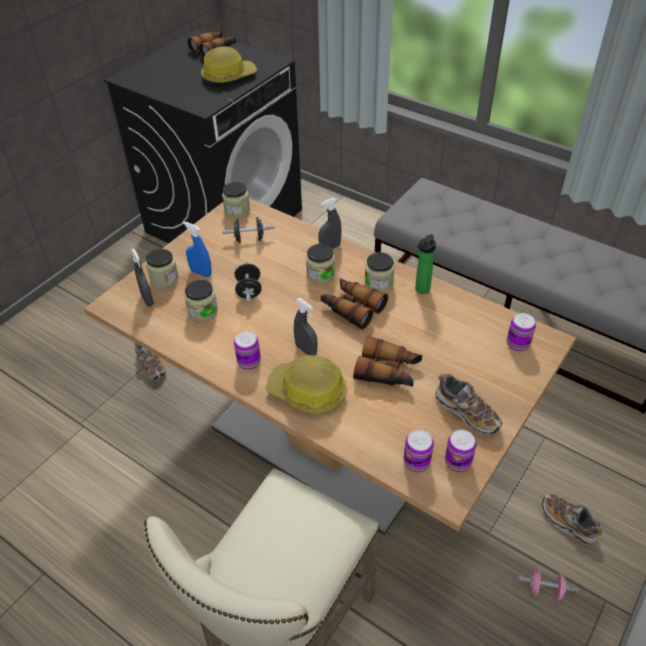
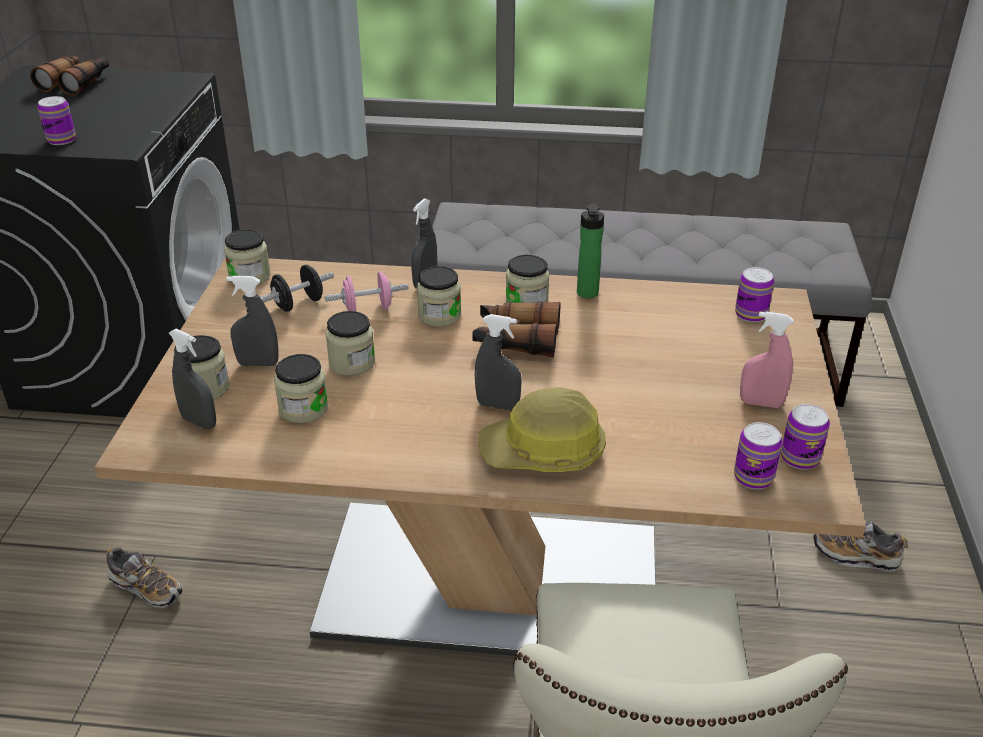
camera: 30 degrees left, 10 degrees down
blue spray bottle [183,221,212,277] -> grey spray bottle [227,276,279,366]
hard hat [201,46,257,83] -> none
black dumbbell [234,262,262,302] -> jar [326,311,375,376]
can [234,331,261,370] -> can moved to [37,96,76,145]
binoculars [353,335,422,387] -> none
shoe [436,373,502,435] -> pink spray bottle [740,312,793,408]
pink dumbbell [518,568,578,601] -> pink dumbbell moved to [325,271,409,311]

